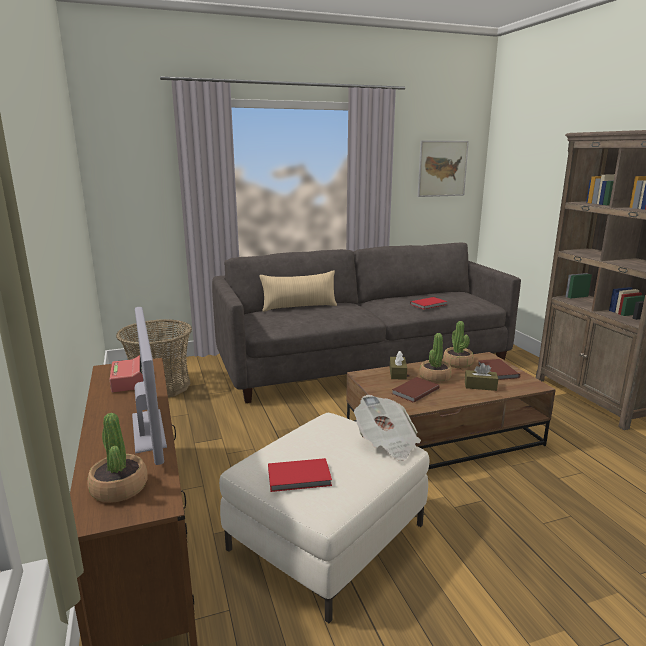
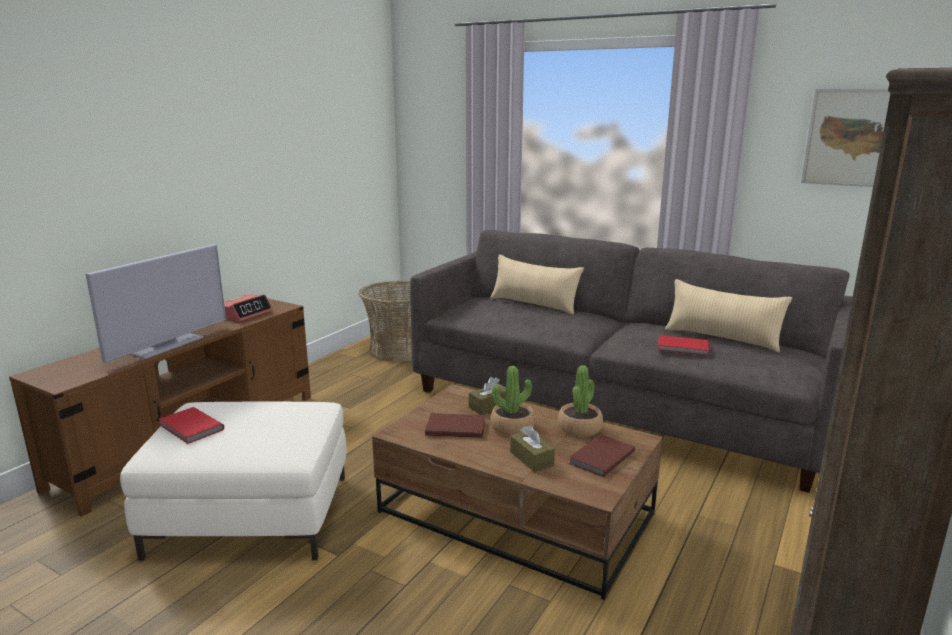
camera: 50 degrees right, 0 degrees up
potted plant [87,413,147,503] -> none
newspaper [354,395,421,461] -> none
none -> beige pillow [665,279,792,352]

